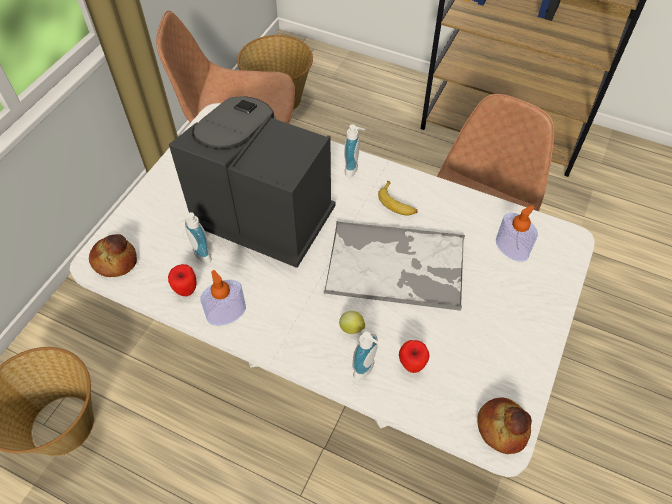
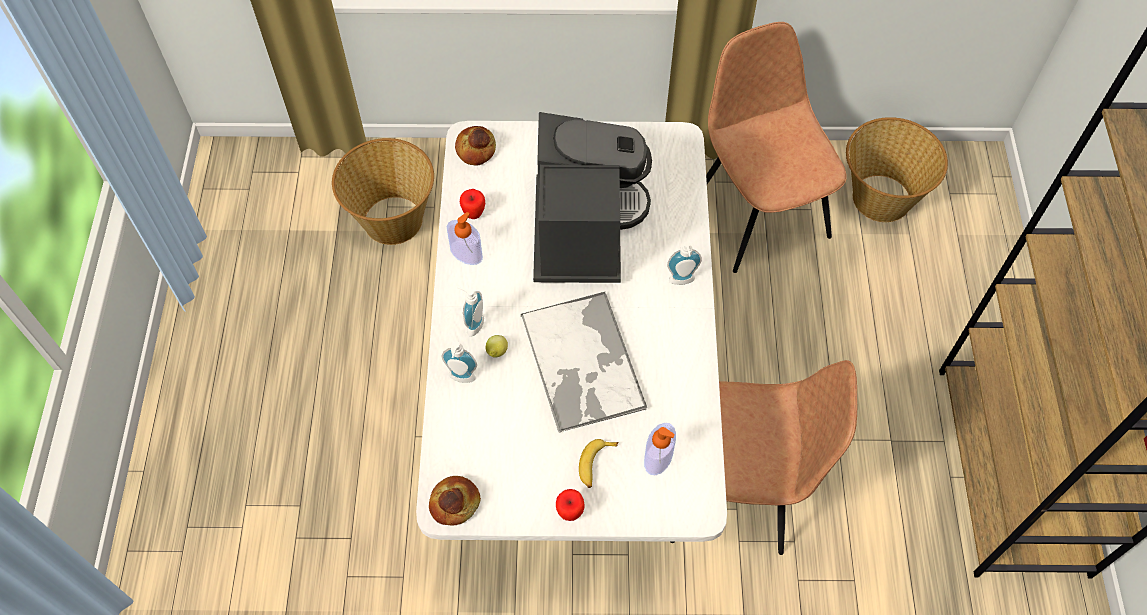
camera: 65 degrees right, 5 degrees up
soap dispenser [178,212,212,263] -> soap dispenser moved to [458,287,484,337]
banana [378,181,417,215] -> banana moved to [579,439,618,488]
apple [399,340,429,373] -> apple moved to [556,489,584,521]

